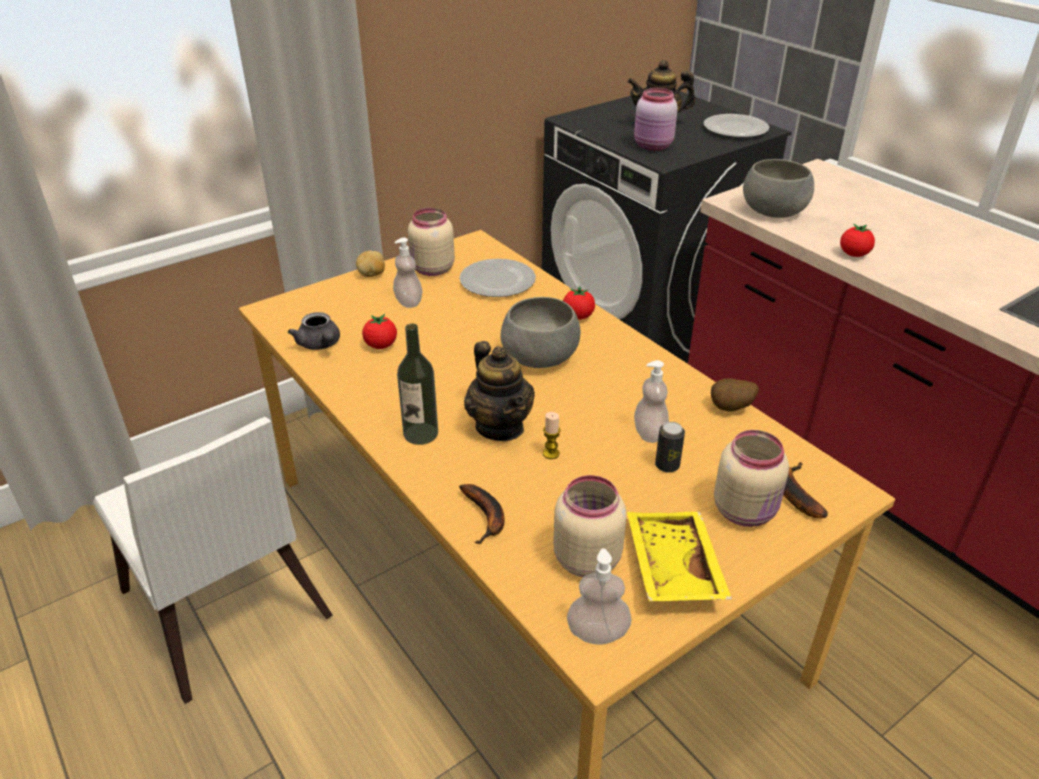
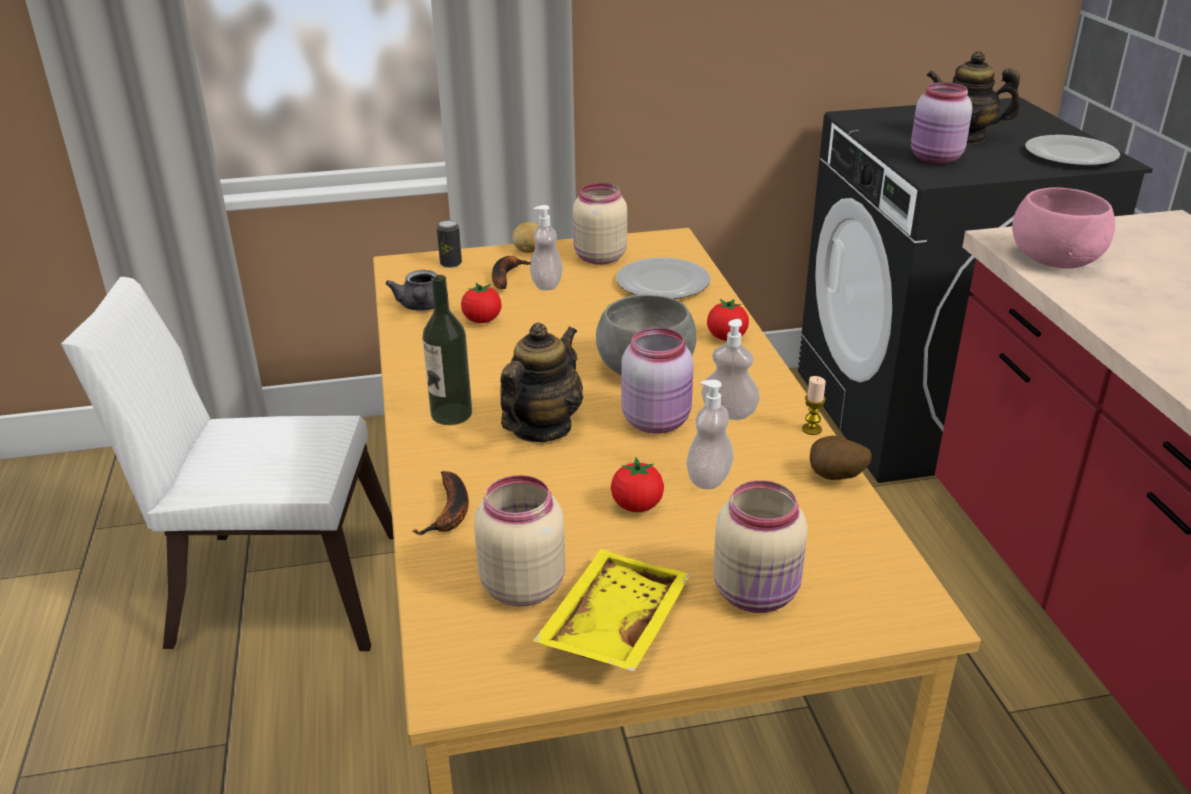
camera: 25 degrees right, 5 degrees down
white chair [93,417,333,704] -> white chair turned 105 degrees clockwise [61,277,394,651]
teapot [464,341,535,441] -> teapot turned 150 degrees counterclockwise [500,323,583,442]
candle [543,412,560,459] -> candle moved to [802,376,826,435]
soap dispenser [567,549,632,645] -> soap dispenser moved to [701,319,760,420]
can [655,422,685,473] -> can moved to [437,220,462,268]
grey bowl [743,159,814,218] -> pink bowl [1012,187,1115,269]
banana [783,462,828,518] -> banana moved to [492,256,531,289]
tomato [840,224,875,257] -> tomato moved to [611,457,664,512]
none -> pink jar [621,327,693,434]

